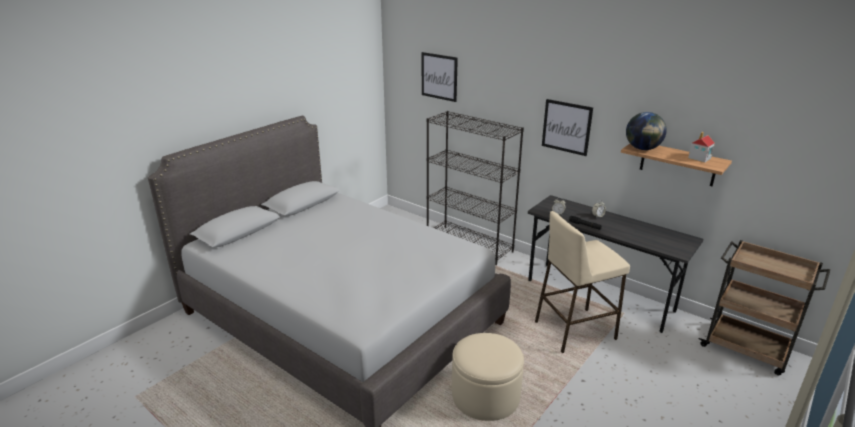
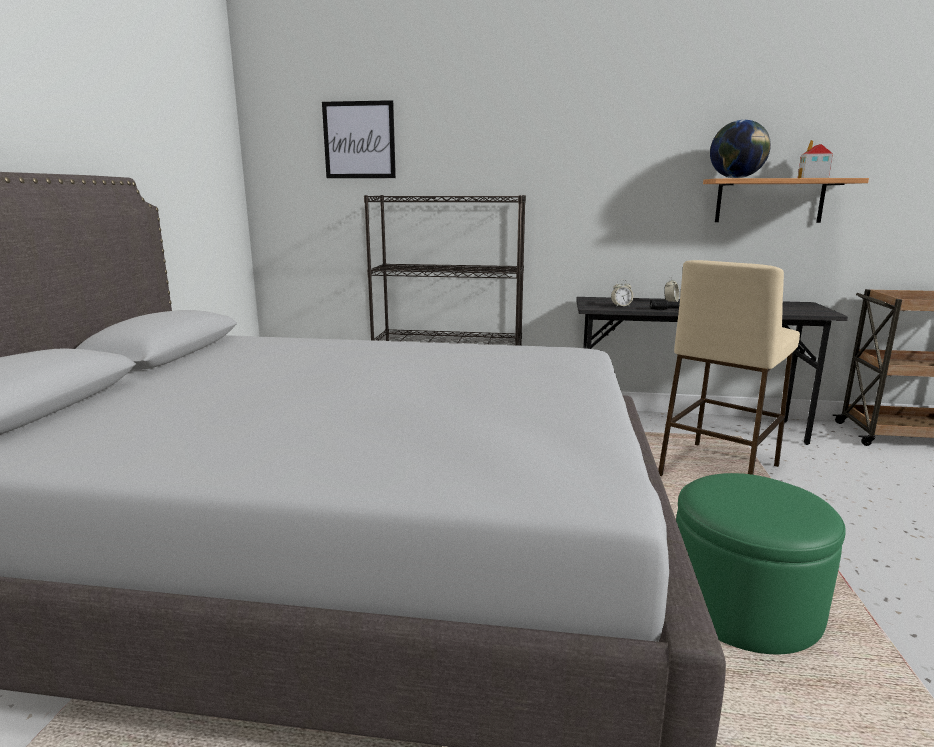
camera: 30 degrees left, 10 degrees down
beige ottoman [452,333,524,421] -> green ottoman [676,473,846,654]
picture [542,99,593,156] -> none

